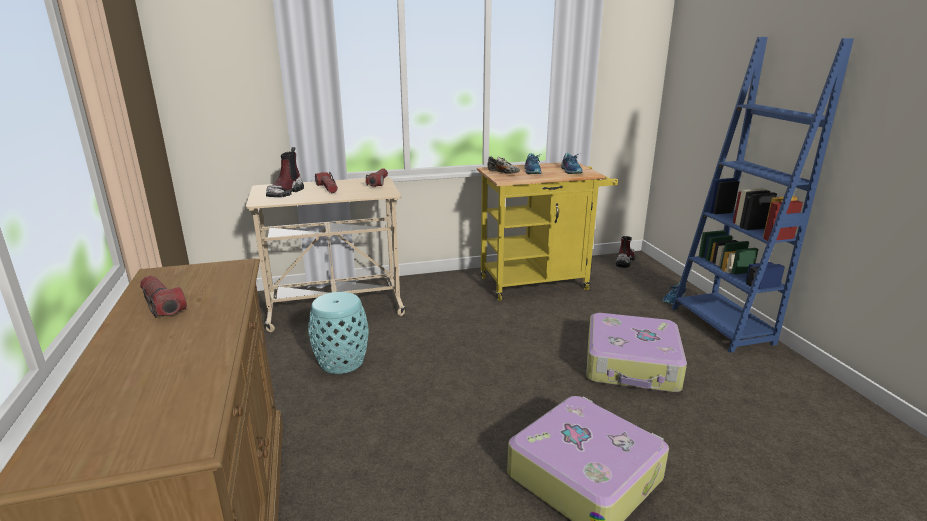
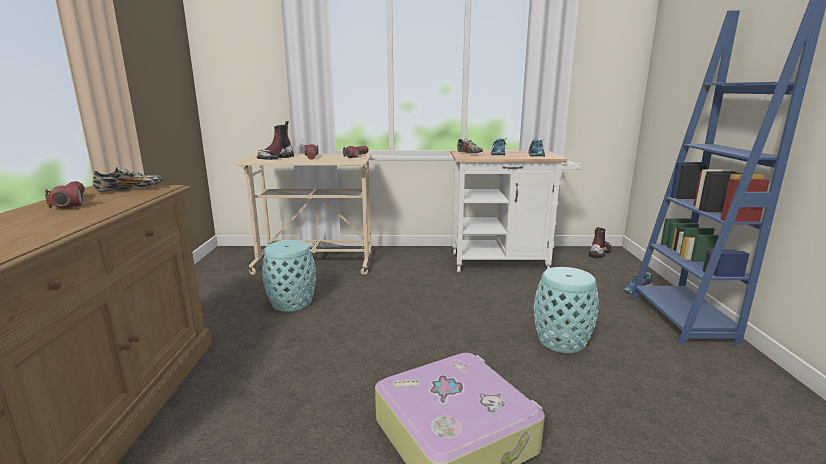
camera: 15 degrees right, 5 degrees down
yellow cart [477,162,618,301] -> white cart [450,150,582,273]
suitcase [586,313,687,392] -> turquoise stool [534,267,599,353]
none -> shoe [92,167,163,192]

